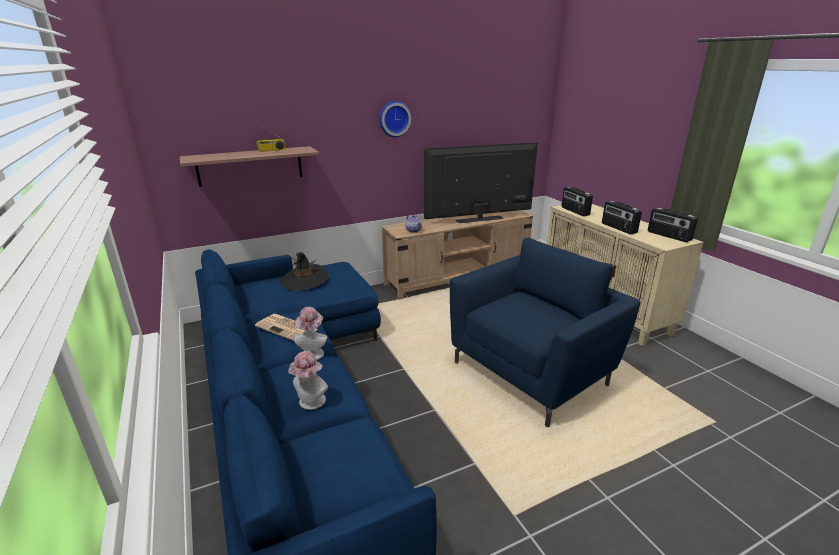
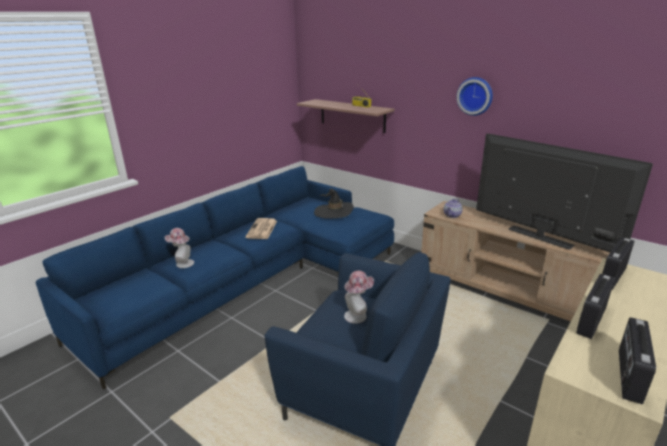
camera: 65 degrees right, 0 degrees up
hat [294,307,327,360] -> hat moved to [344,271,374,324]

